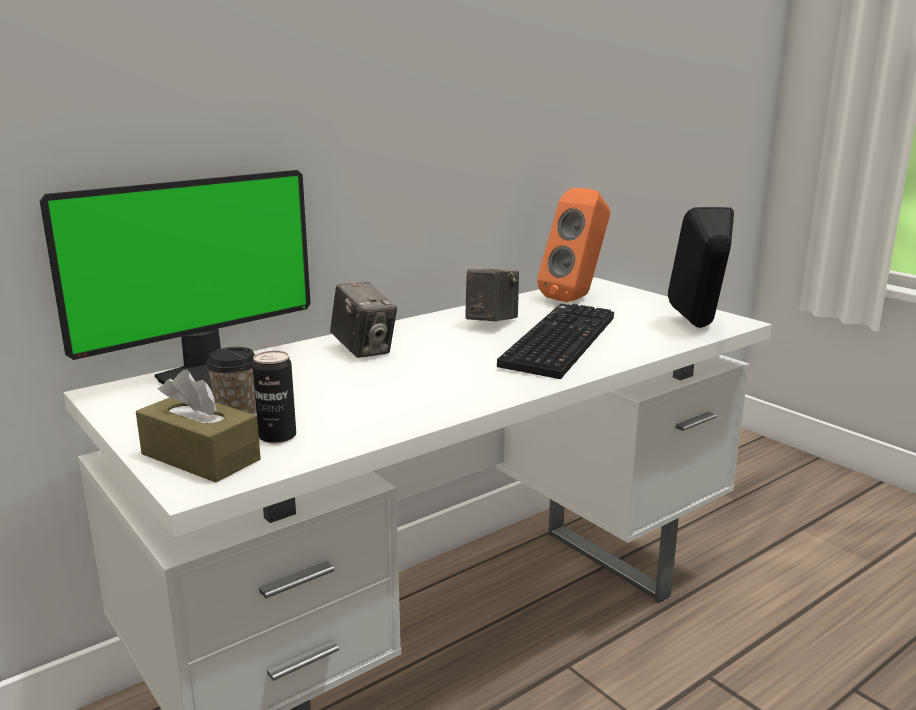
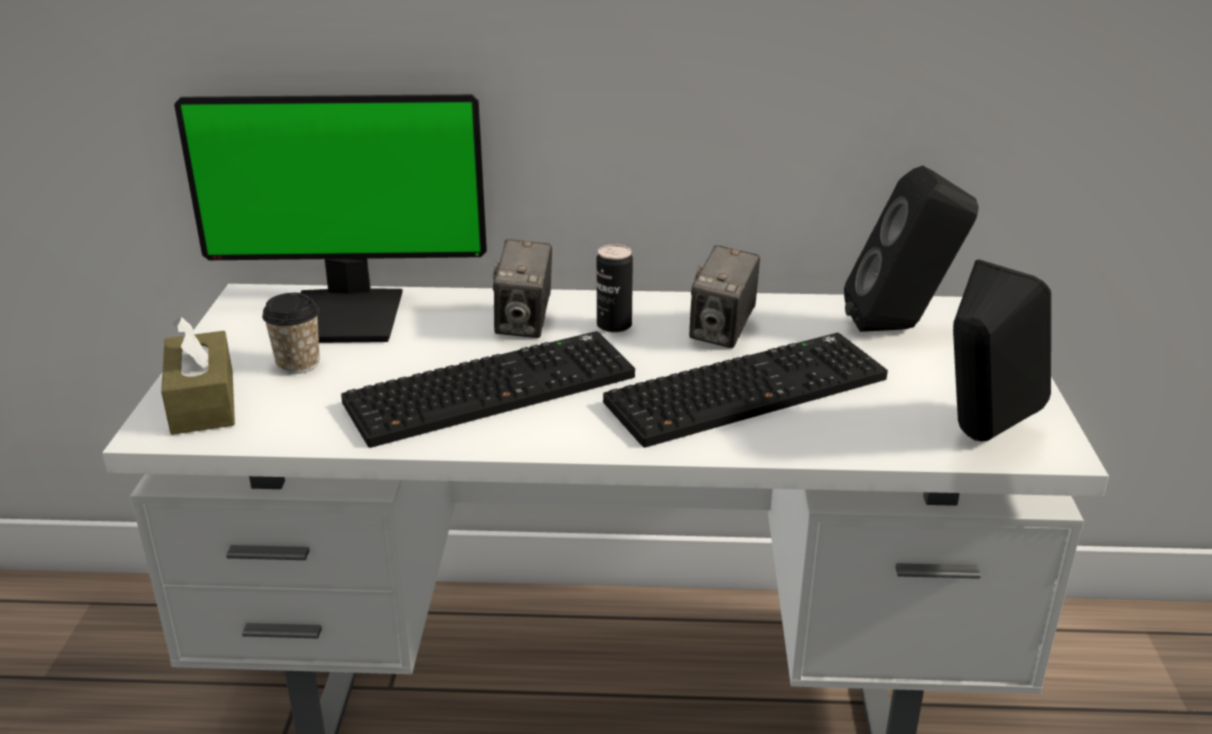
camera: 40 degrees right, 10 degrees up
can [252,350,296,444] -> can moved to [597,244,633,333]
camera [465,269,519,321] -> camera turned 135 degrees clockwise [689,245,760,348]
orange speaker [537,188,610,302] -> black speaker [844,166,979,332]
none -> keyboard [341,331,635,448]

